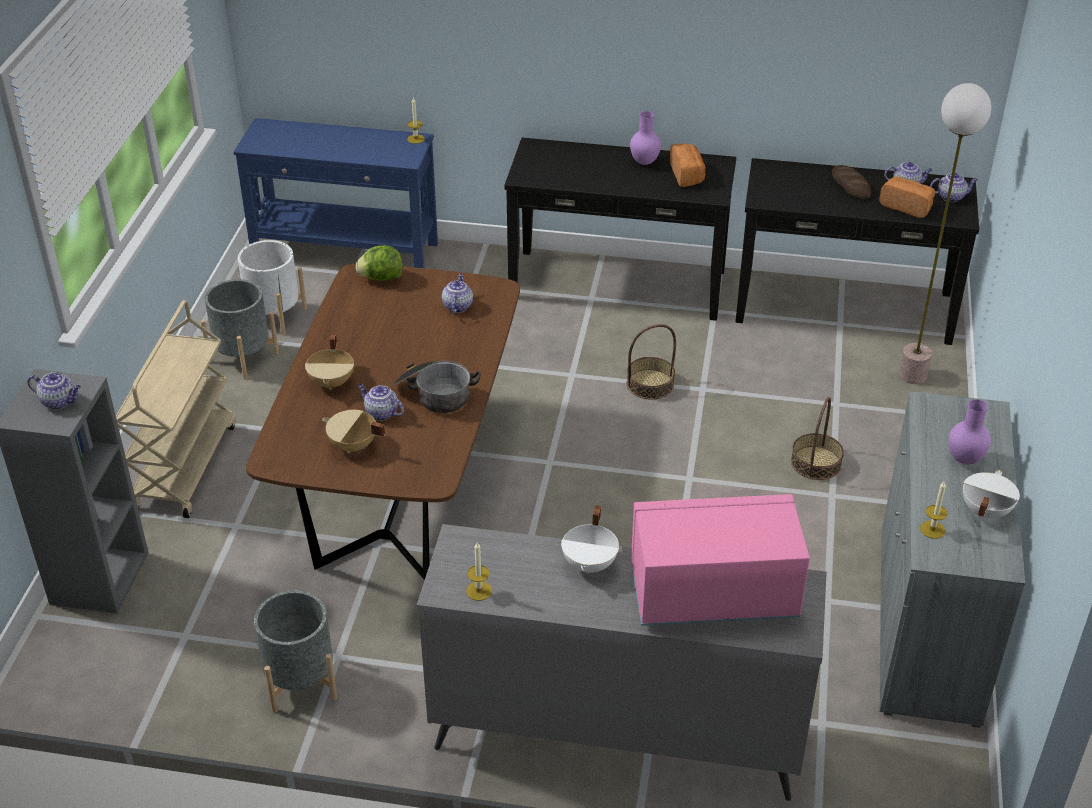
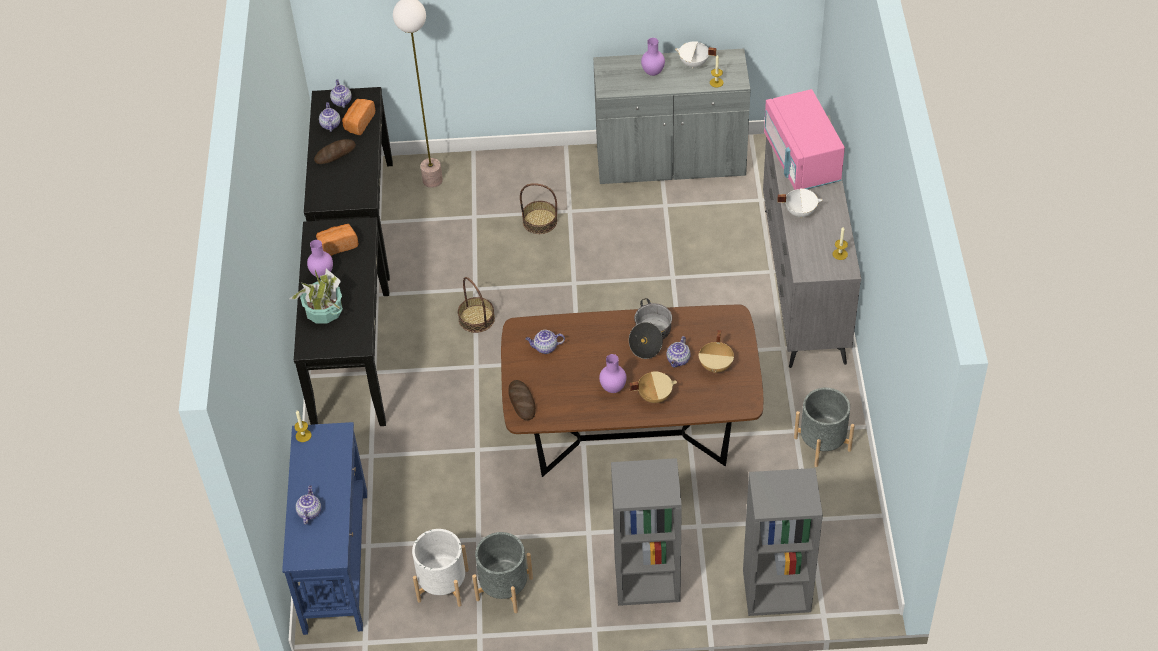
camera: 100 degrees left, 10 degrees up
teapot [28,372,81,409] -> teapot moved to [296,485,321,525]
beige cart [116,300,236,518] -> grey bookcase [611,458,682,606]
lettuce [356,245,403,281] -> bread [508,380,536,421]
none -> potted plant [289,269,343,323]
none -> purple vase [599,354,627,393]

